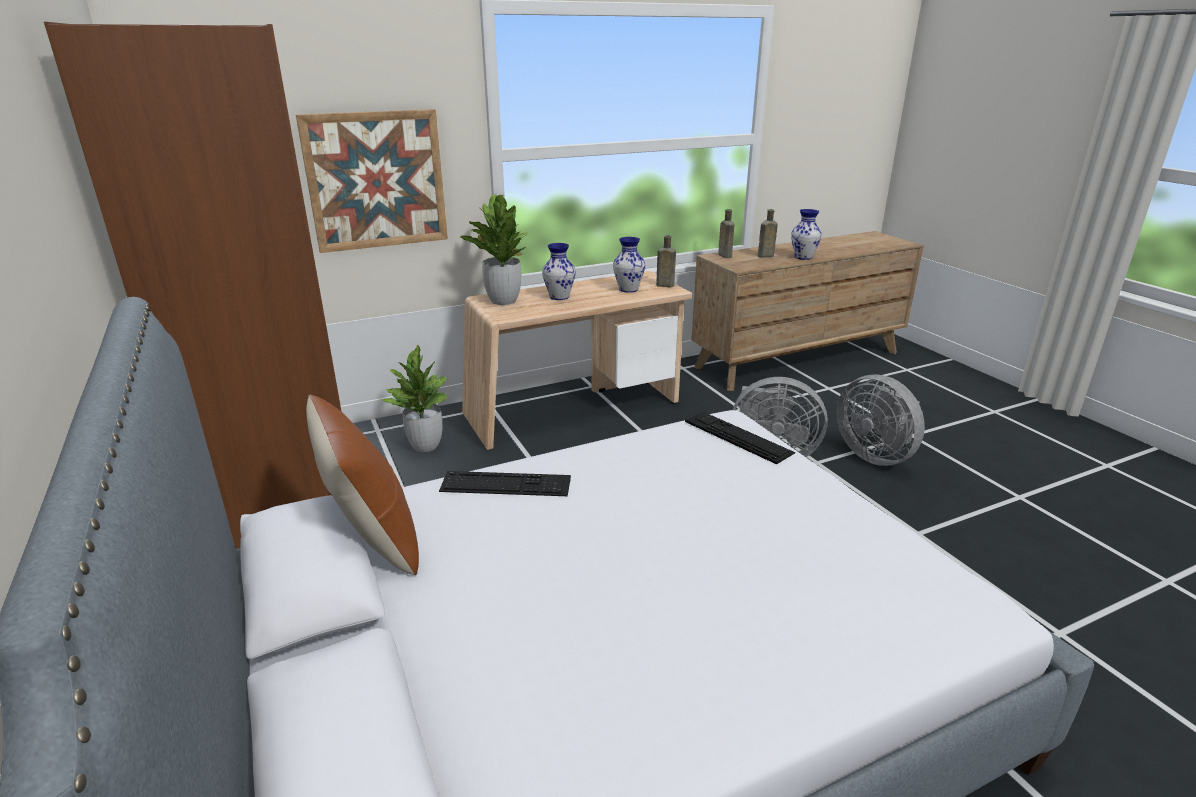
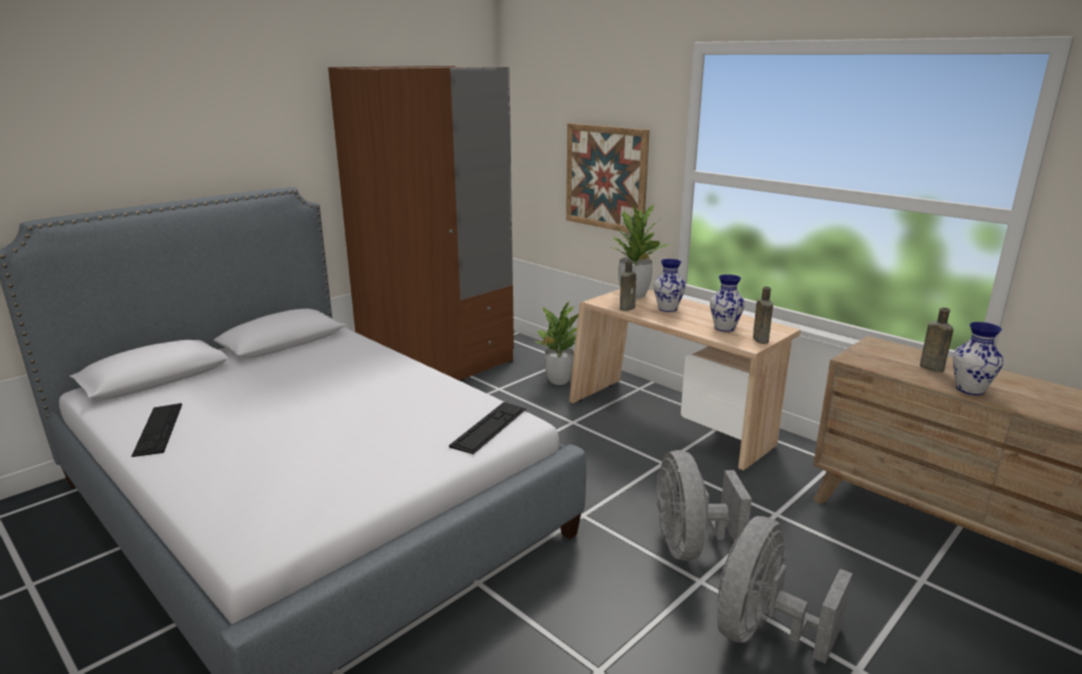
camera: 70 degrees right, 5 degrees down
brown pillow [306,395,419,575] -> none
keyboard [439,471,571,496] -> keyboard moved to [131,403,182,457]
brown bottle [718,209,734,258] -> brown bottle moved to [620,260,636,311]

